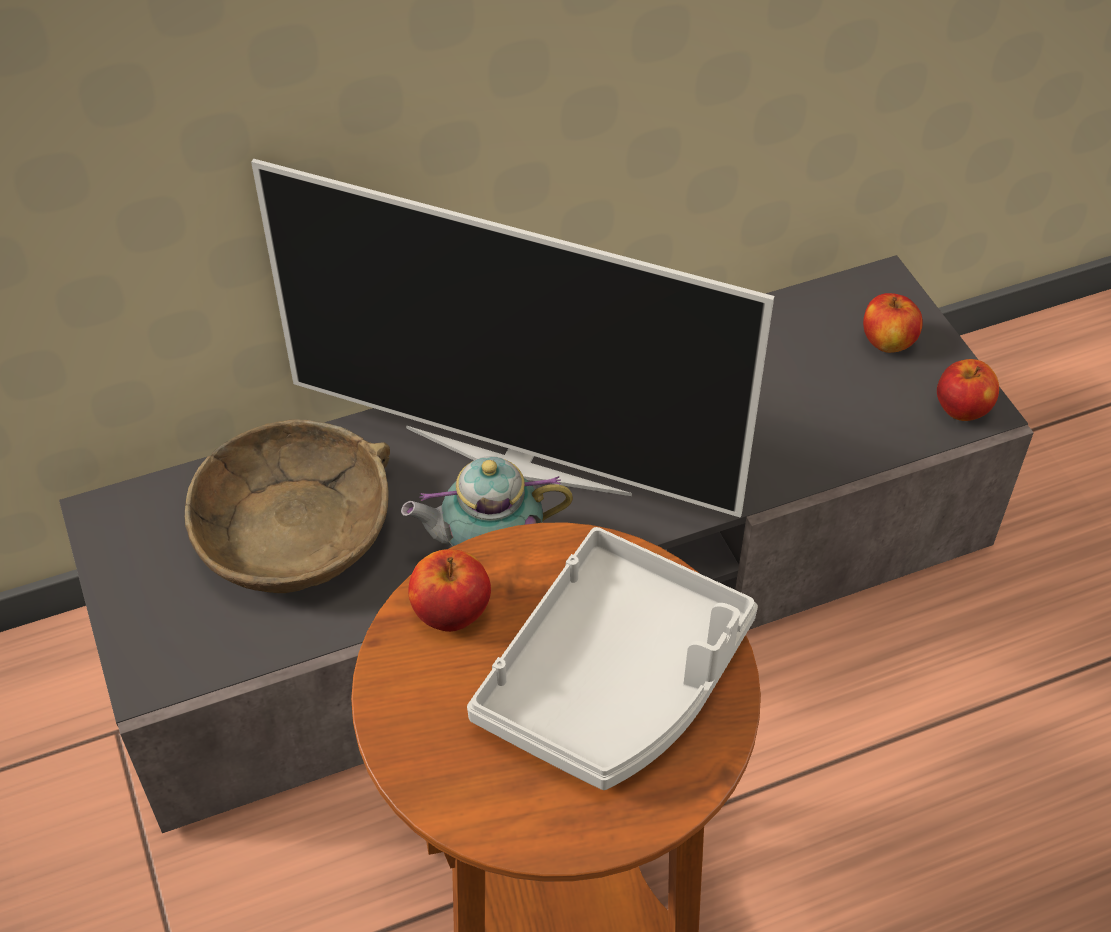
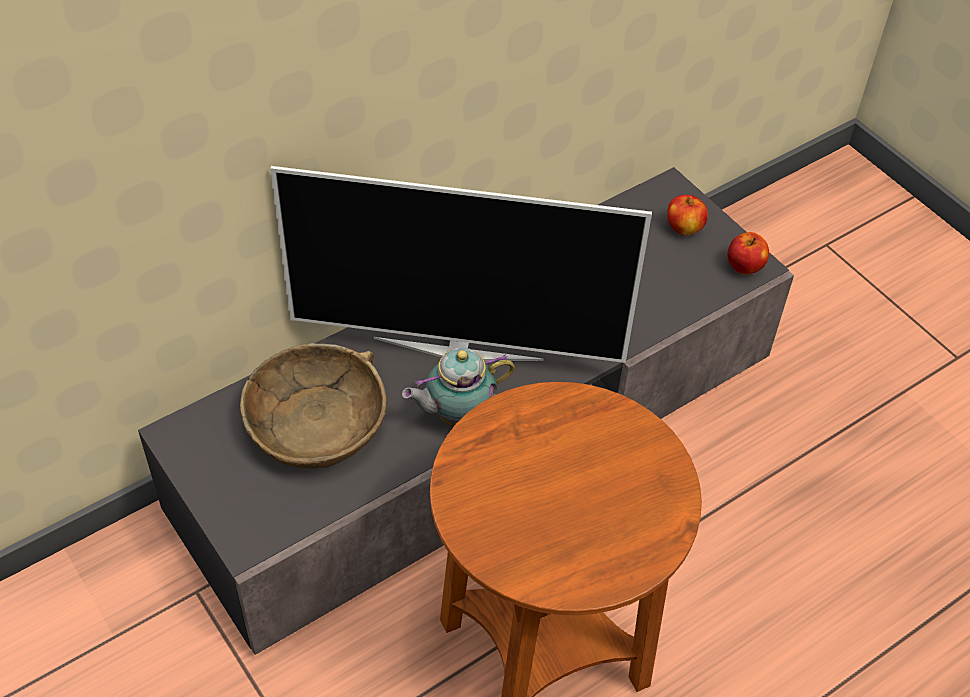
camera: 15 degrees left, 0 degrees up
apple [408,549,491,632] -> none
grey tray [467,527,758,790] -> none

